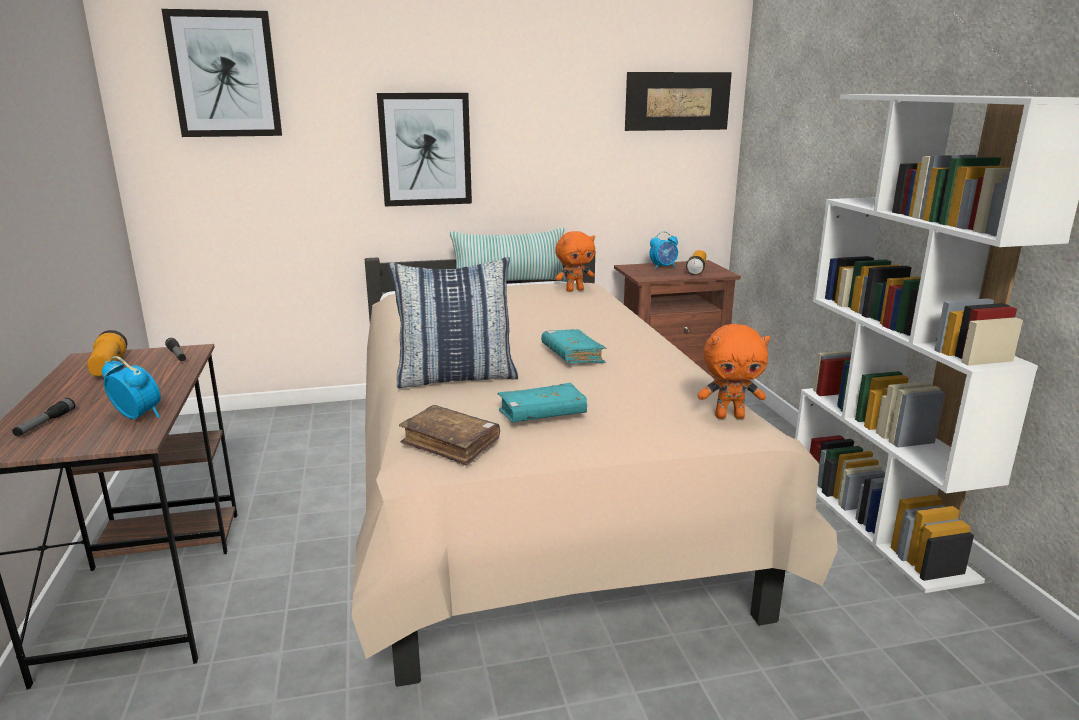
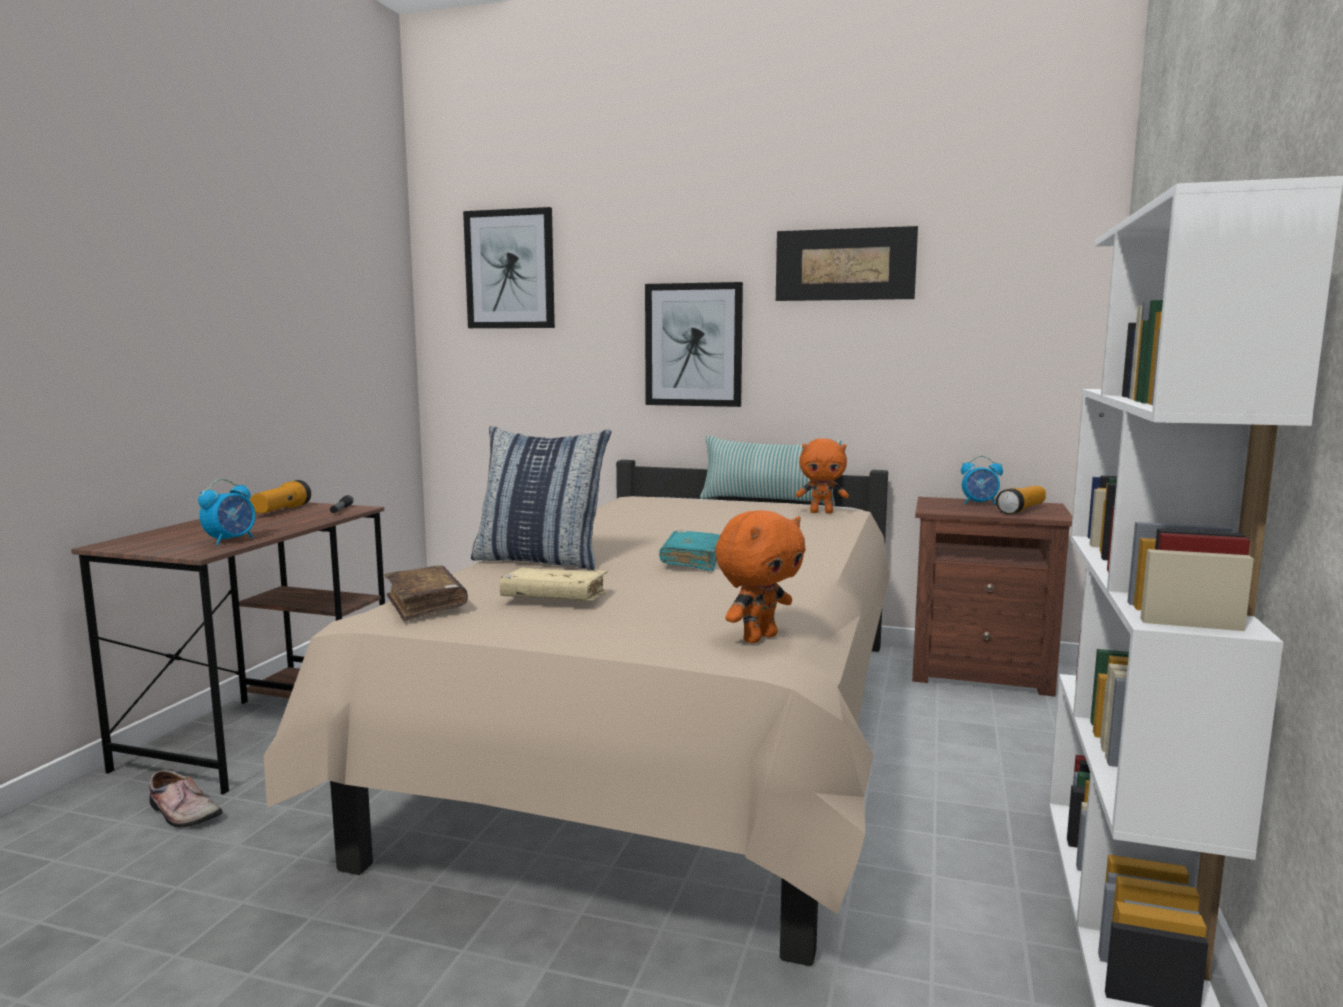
camera: 30 degrees right, 10 degrees down
flashlight [12,398,75,436] -> none
alarm clock [102,356,161,419] -> alarm clock turned 60 degrees clockwise [198,479,255,545]
turquoise book [497,383,587,422] -> beige book [500,567,608,601]
picture [625,72,732,131] -> picture moved to [776,226,918,301]
orange plush toy [697,324,770,419] -> orange plush toy turned 75 degrees counterclockwise [715,510,806,643]
none -> shoe [149,770,223,827]

